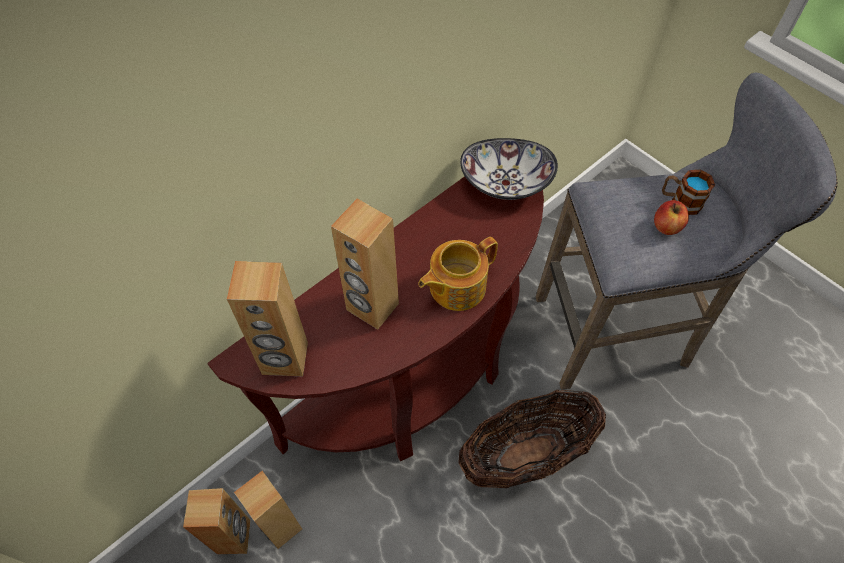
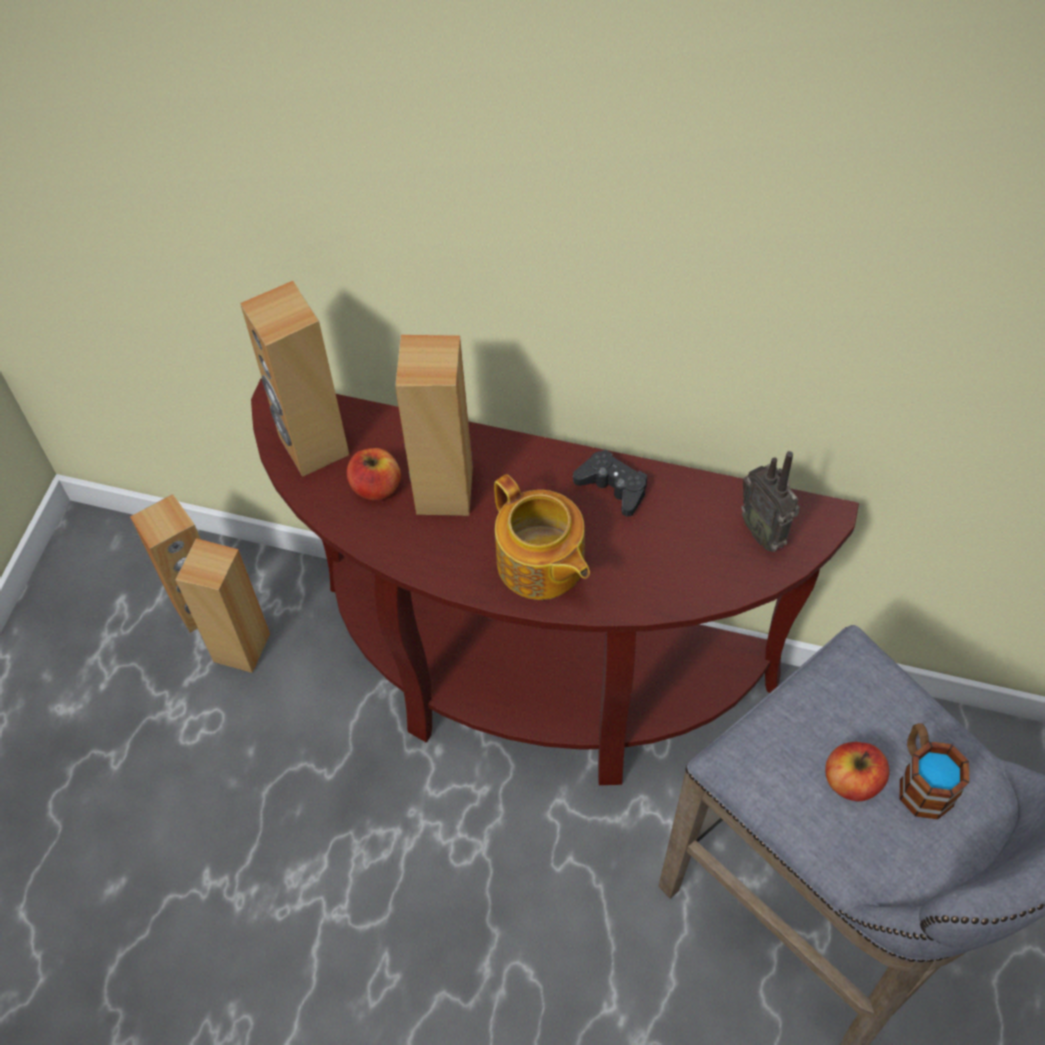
camera: 60 degrees right, 0 degrees up
teapot [418,237,498,311] -> teapot turned 150 degrees counterclockwise [494,474,590,600]
basket [458,390,606,488] -> none
bowl [460,138,558,200] -> radio [741,451,800,552]
none -> apple [347,448,401,500]
none -> black game controller [573,449,647,517]

